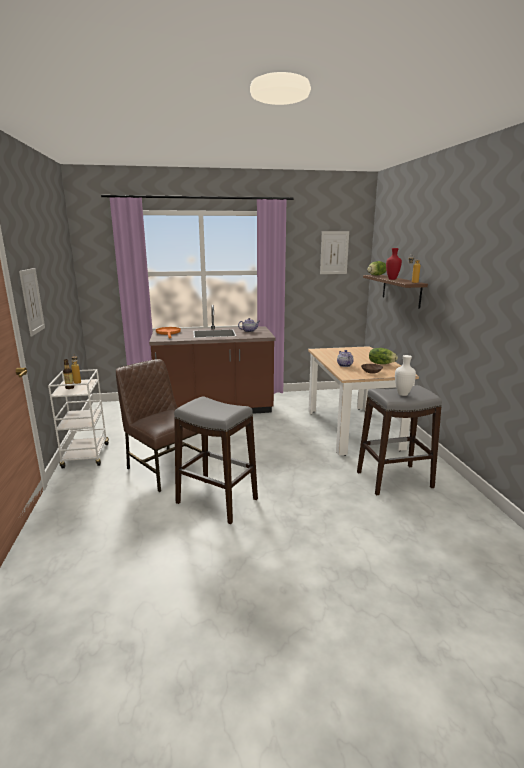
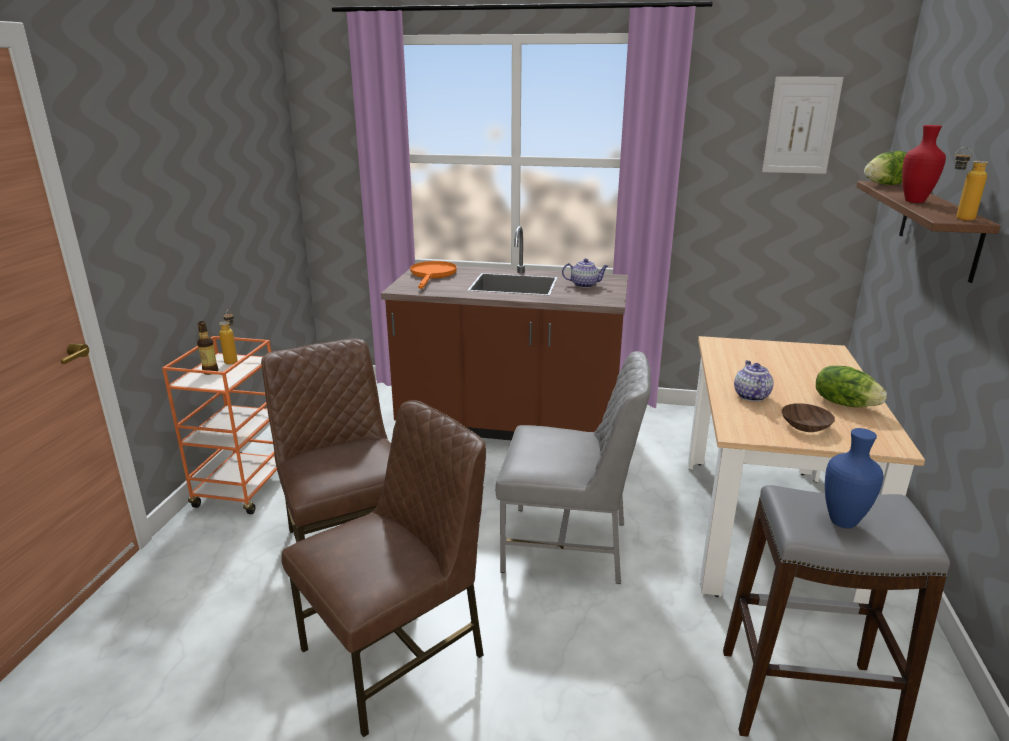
camera: 20 degrees right, 5 degrees up
picture [19,268,45,337] -> none
white cart [48,369,109,468] -> orange cart [162,336,277,514]
grey stool [174,396,258,524] -> brown chair [281,400,486,738]
white vase [395,355,416,396] -> blue vase [825,428,884,528]
none -> grey chair [495,351,651,584]

